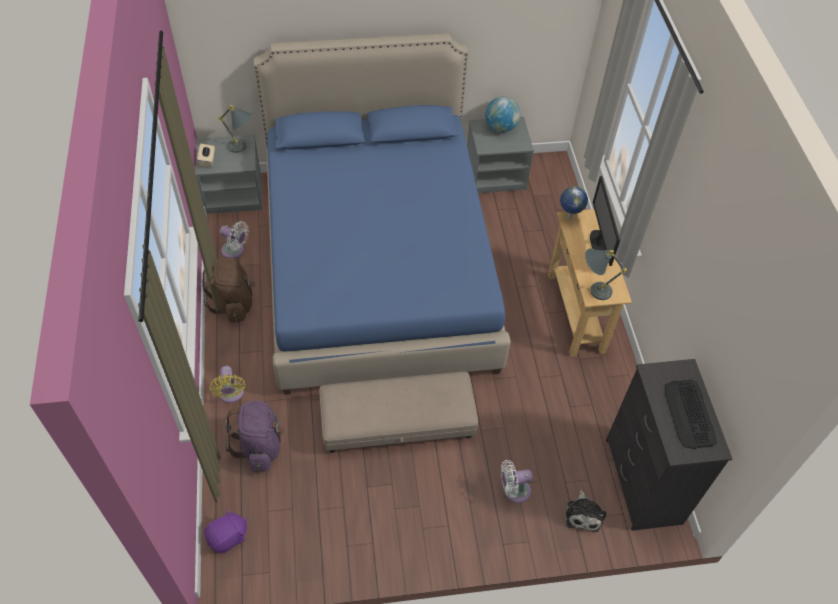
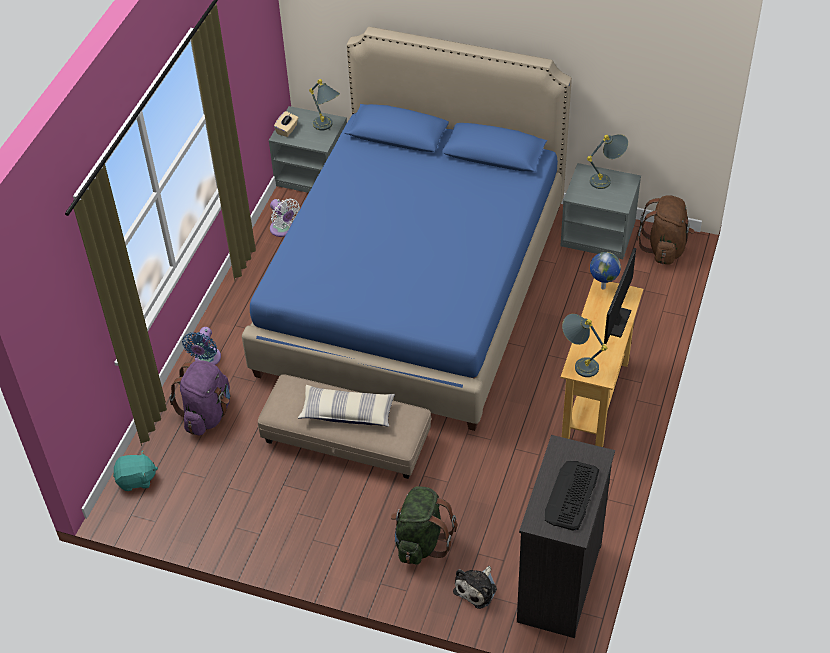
camera: 30 degrees right, 5 degrees down
brown backpack [202,258,256,323] -> brown backpack moved to [637,195,695,265]
purple plush toy [204,509,247,554] -> turquoise plush toy [113,451,158,491]
yellow fan [209,366,246,403] -> blue fan [182,327,221,365]
globe [485,97,521,132] -> grey table lamp [587,134,628,189]
white fan [501,460,533,503] -> green backpack [391,486,457,564]
none -> pillow [298,385,395,427]

